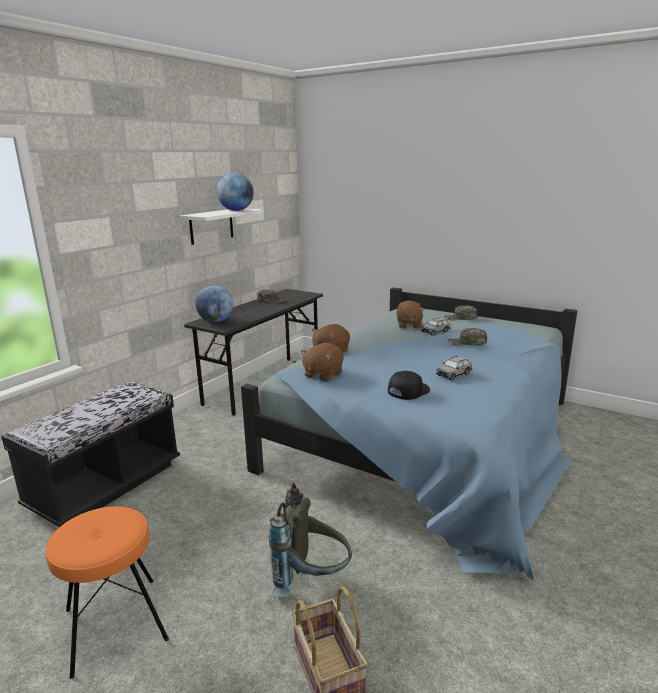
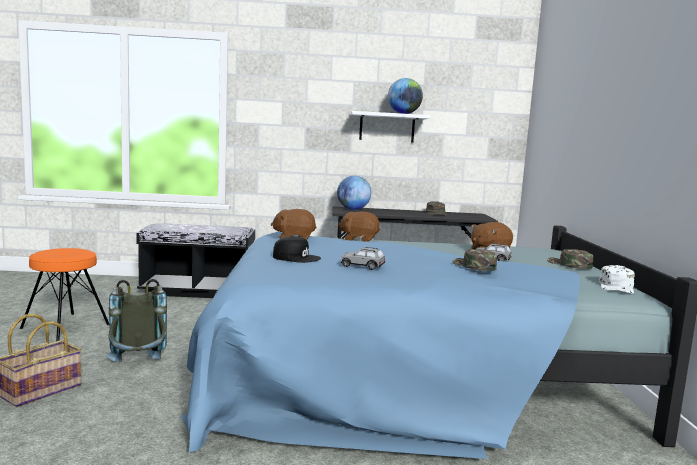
camera: 55 degrees right, 10 degrees down
none -> white cap [599,265,634,293]

